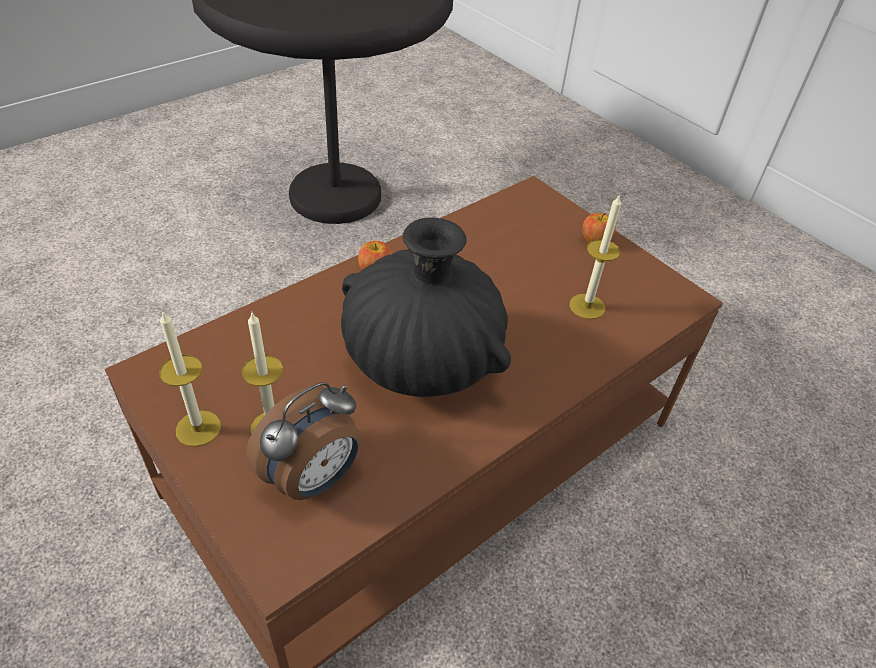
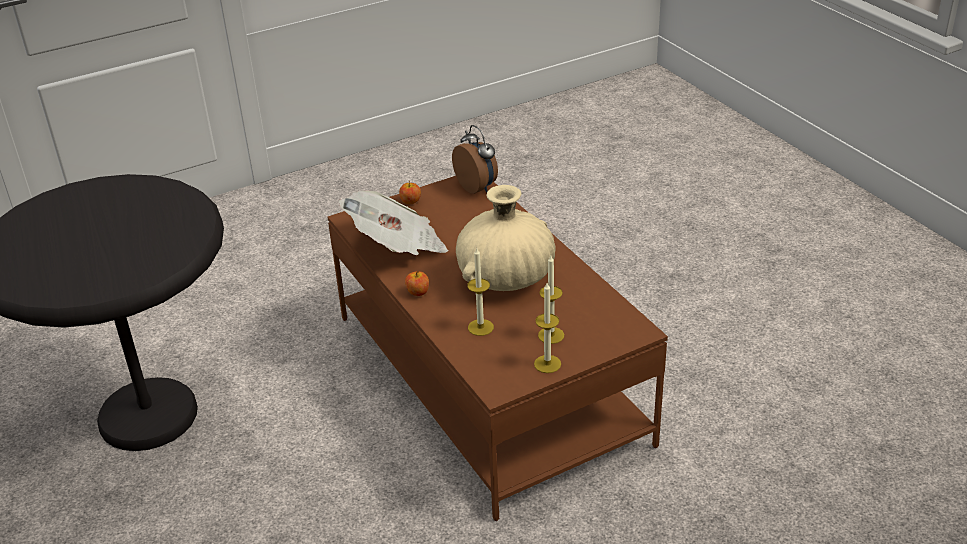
camera: 75 degrees left, 10 degrees down
alarm clock [246,382,361,500] -> alarm clock moved to [452,125,498,194]
black vase [341,217,511,397] -> beige vase [456,185,556,291]
candle [569,194,621,319] -> candle moved to [467,248,494,336]
none -> newspaper [339,190,448,255]

